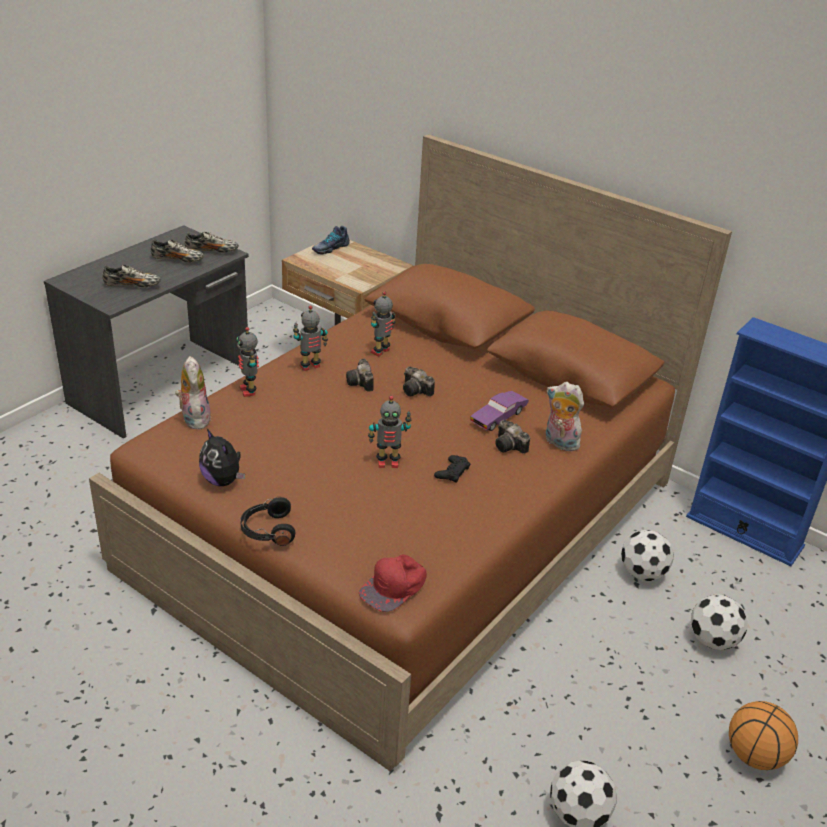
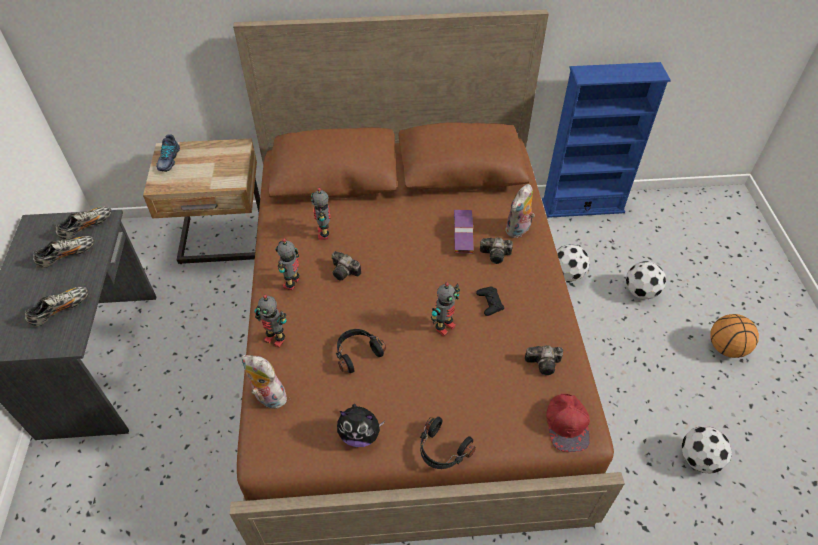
camera: 40 degrees left, 15 degrees up
camera [403,367,435,396] -> camera moved to [525,345,563,375]
plush toy [546,382,584,451] -> plush toy turned 45 degrees counterclockwise [505,184,535,238]
none -> black headphones [336,329,386,373]

